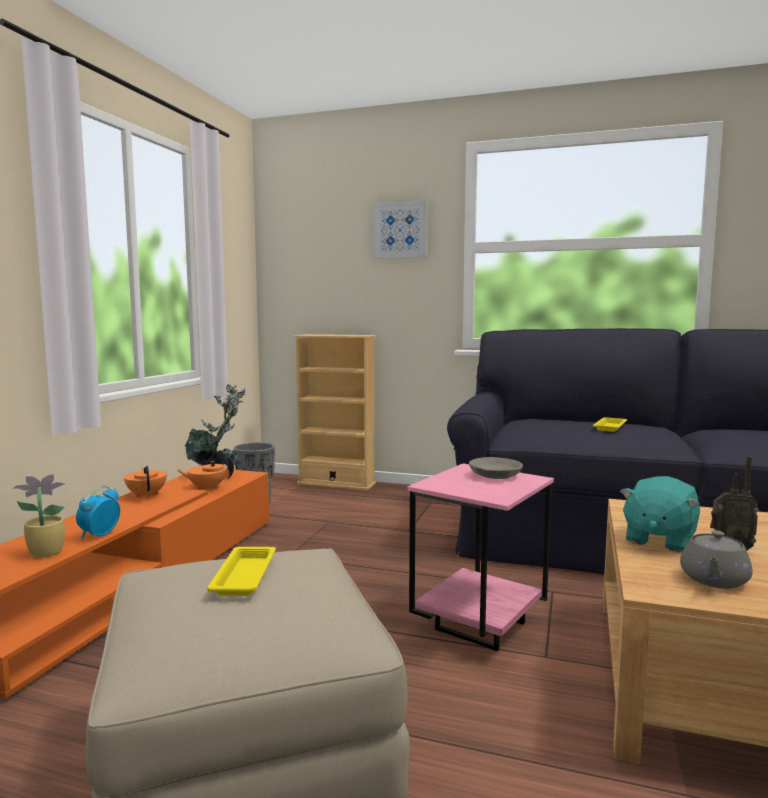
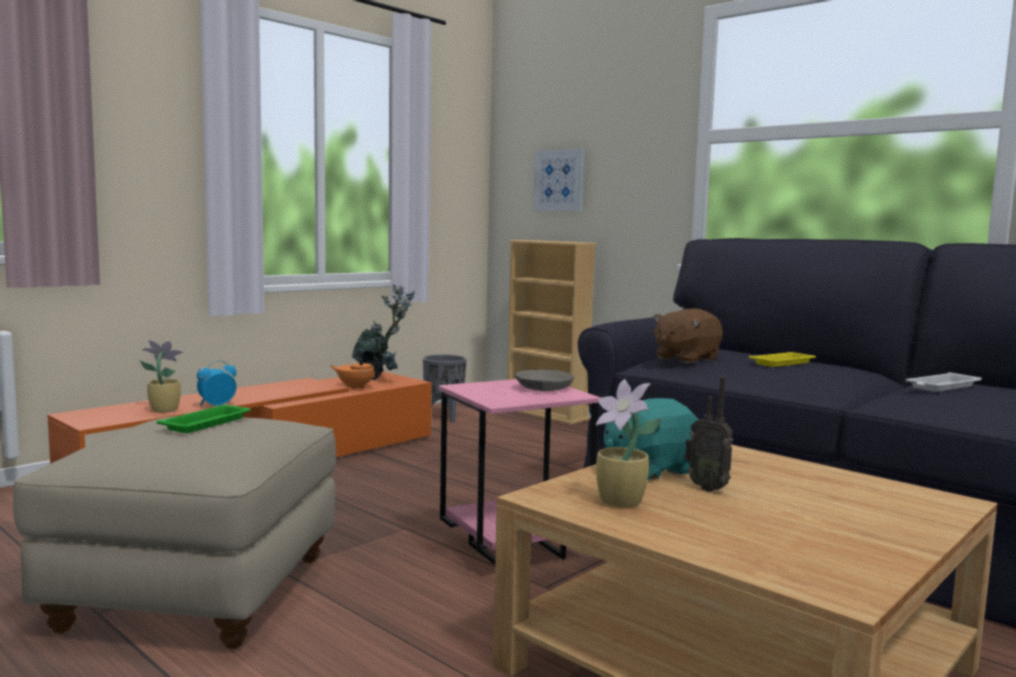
camera: 25 degrees right, 0 degrees up
orange teapot [124,466,167,498] -> none
yellow tray [207,547,276,596] -> green tray [157,405,251,433]
picture [374,200,428,259] -> picture moved to [533,148,585,211]
grey teapot [680,530,753,589] -> potted plant [595,379,661,508]
none -> brown plush toy [654,309,723,363]
none -> white tray [906,372,982,392]

